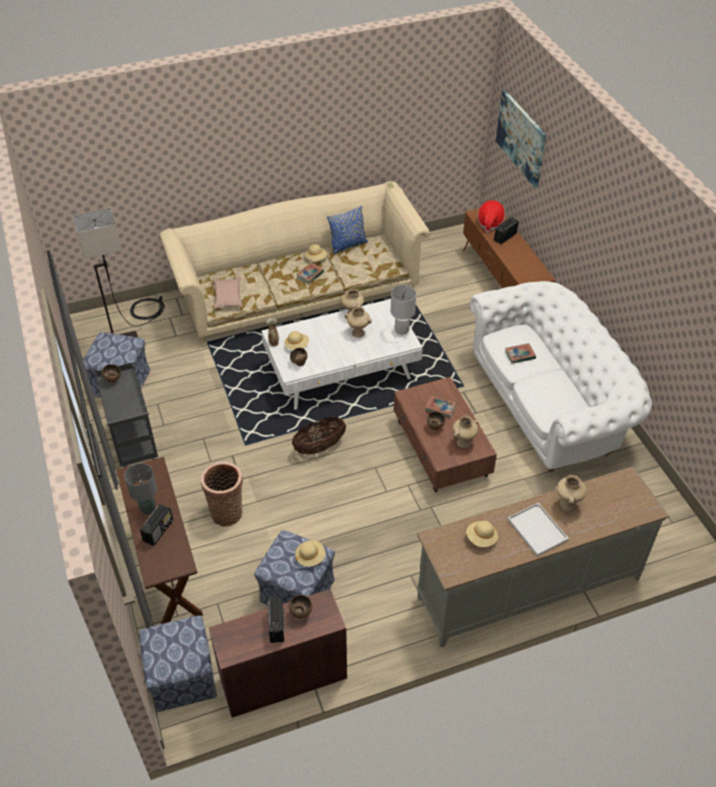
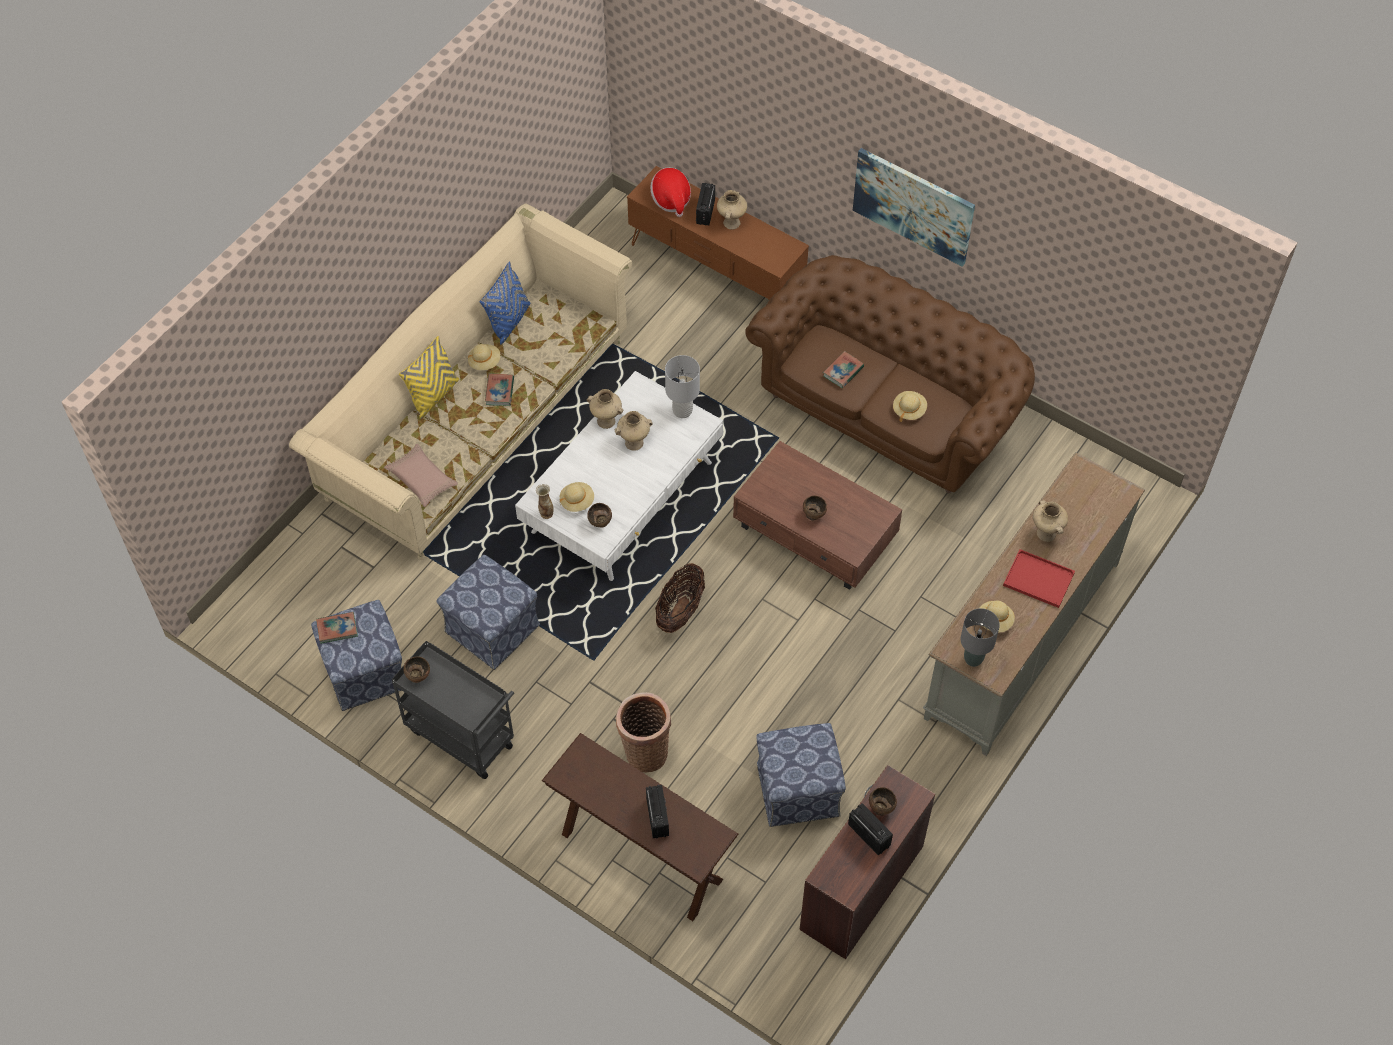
camera: 35 degrees left, 10 degrees up
floor lamp [73,207,165,338] -> none
grey table lamp [124,463,157,515] -> grey table lamp moved to [961,608,1000,667]
ottoman [139,615,217,712] -> ottoman moved to [437,555,540,670]
beige hat [295,540,325,567] -> beige hat moved to [893,391,927,422]
book [425,395,457,418] -> book moved to [316,612,358,644]
beige vase [453,416,478,448] -> beige vase moved to [717,190,747,230]
white sofa [470,281,652,472] -> brown sofa [745,255,1035,493]
picture [496,90,546,188] -> picture moved to [853,148,975,267]
white tray [507,503,569,556] -> red tray [1003,549,1075,608]
none -> yellow pillow [399,336,459,419]

